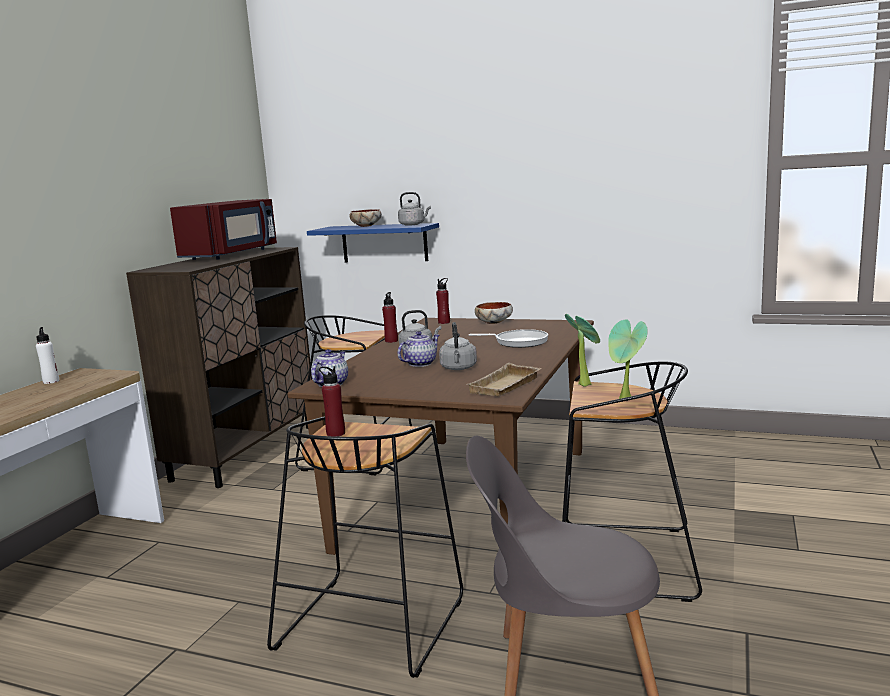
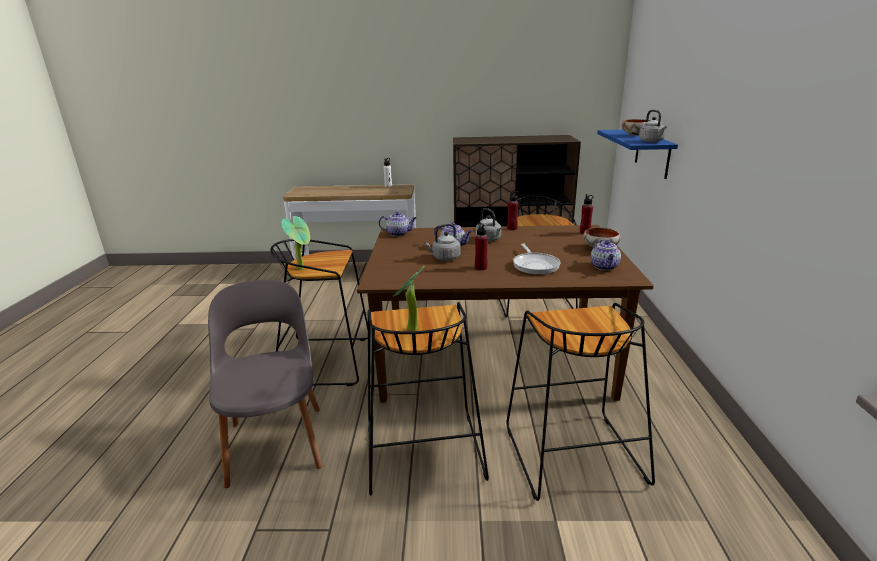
camera: 70 degrees right, 10 degrees up
red microwave [170,199,277,260] -> none
red bottle [319,366,345,437] -> red bottle moved to [475,222,488,270]
beige tray [468,363,541,397] -> none
potted plant [565,314,600,387] -> potted plant moved to [281,216,310,270]
none -> black stool [506,303,655,501]
none -> teapot [591,239,621,270]

